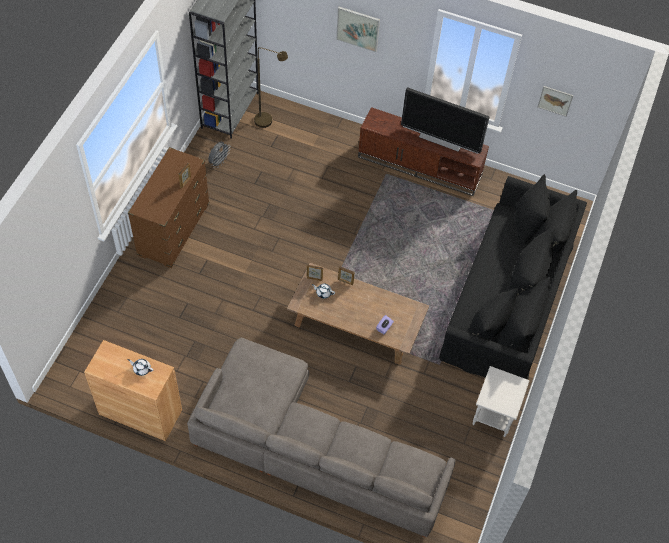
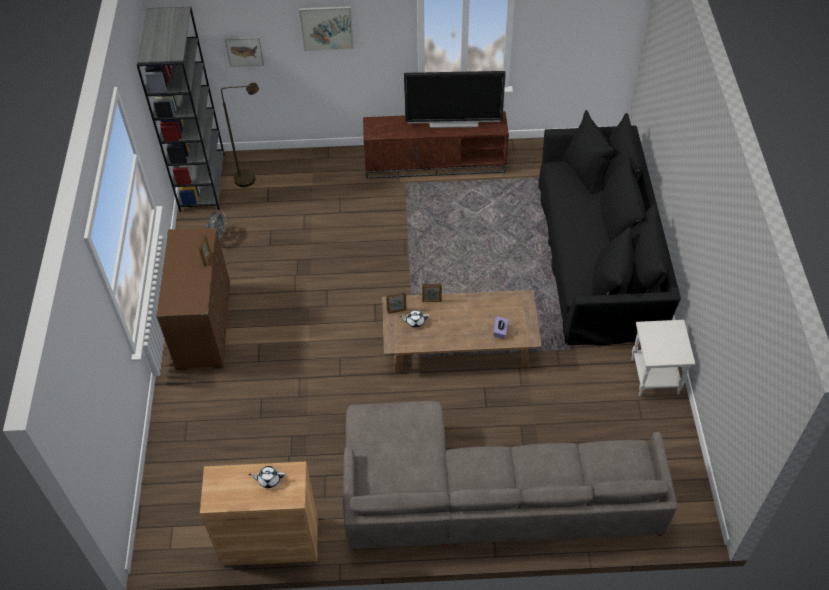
camera: 20 degrees left, 5 degrees down
picture [537,86,574,117] -> picture moved to [225,37,264,67]

